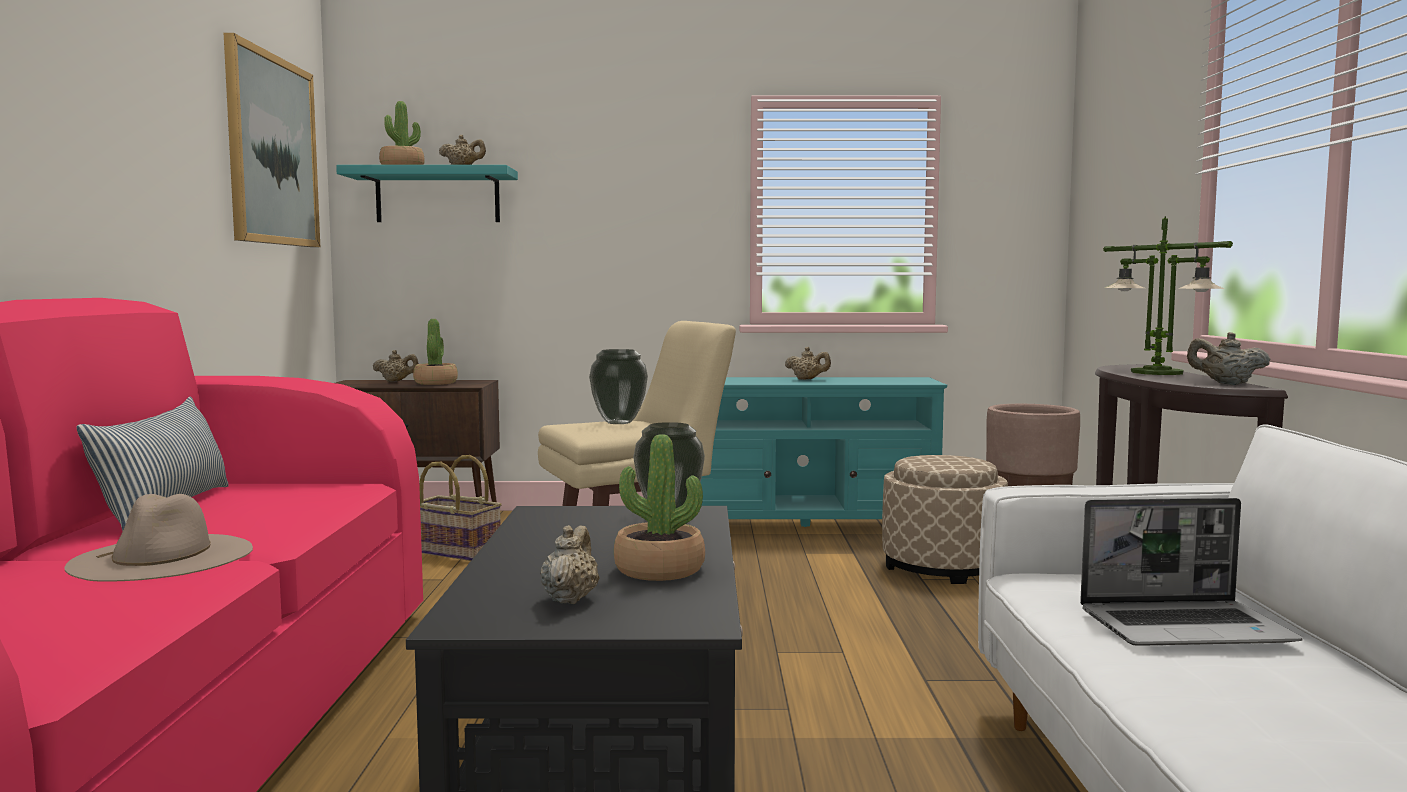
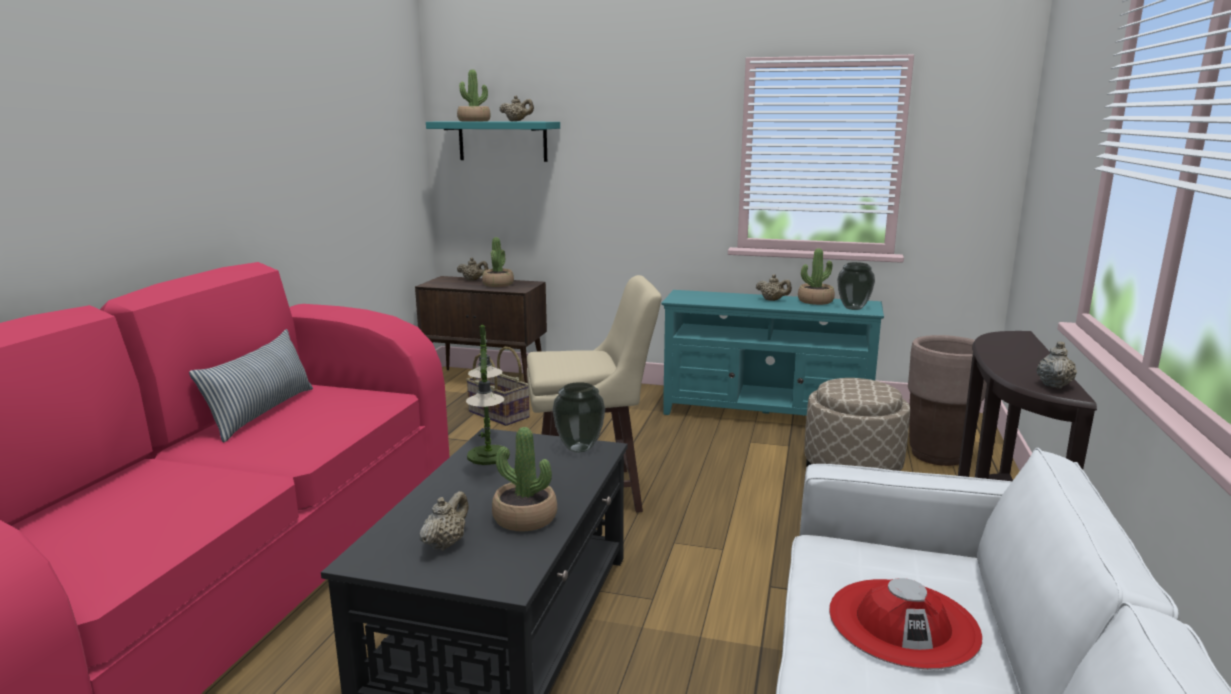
camera: 15 degrees right, 10 degrees up
beige hat [65,494,253,582] -> none
picture [224,33,320,247] -> none
vase [589,349,648,424] -> vase moved to [837,262,875,310]
laptop [1080,498,1303,646] -> red hat [829,578,983,670]
table lamp [1103,216,1233,375] -> table lamp moved to [466,324,510,465]
beige teapot [1187,332,1270,385] -> beige teapot turned 75 degrees clockwise [1037,341,1077,388]
none -> potted plant [798,248,835,305]

